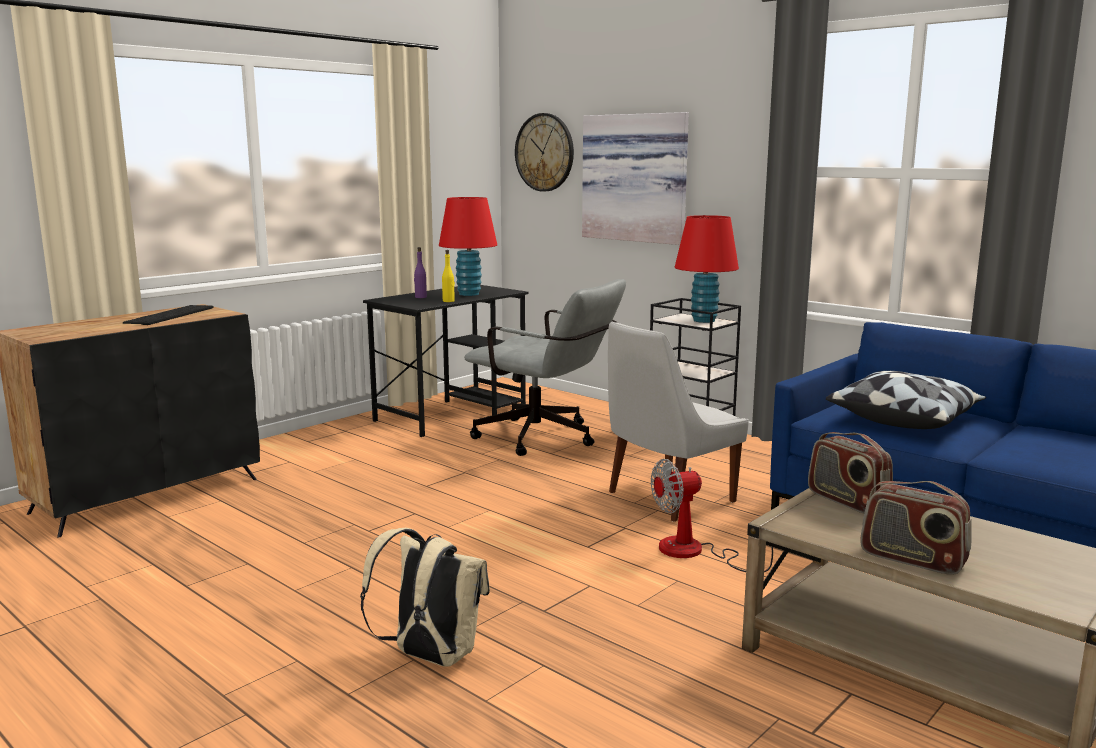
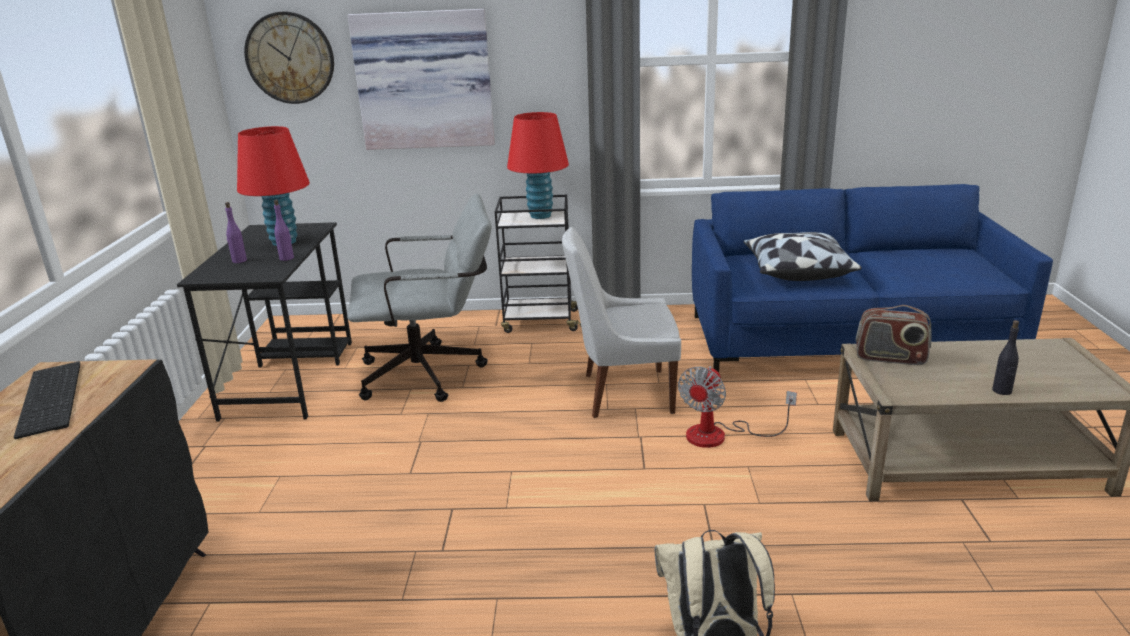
camera: 40 degrees left, 10 degrees up
yellow bottle [442,250,455,302] -> purple bottle [274,200,294,261]
white chair [608,321,749,522] -> white chair turned 75 degrees clockwise [562,227,681,418]
radio [860,481,972,575] -> black bottle [992,320,1019,395]

